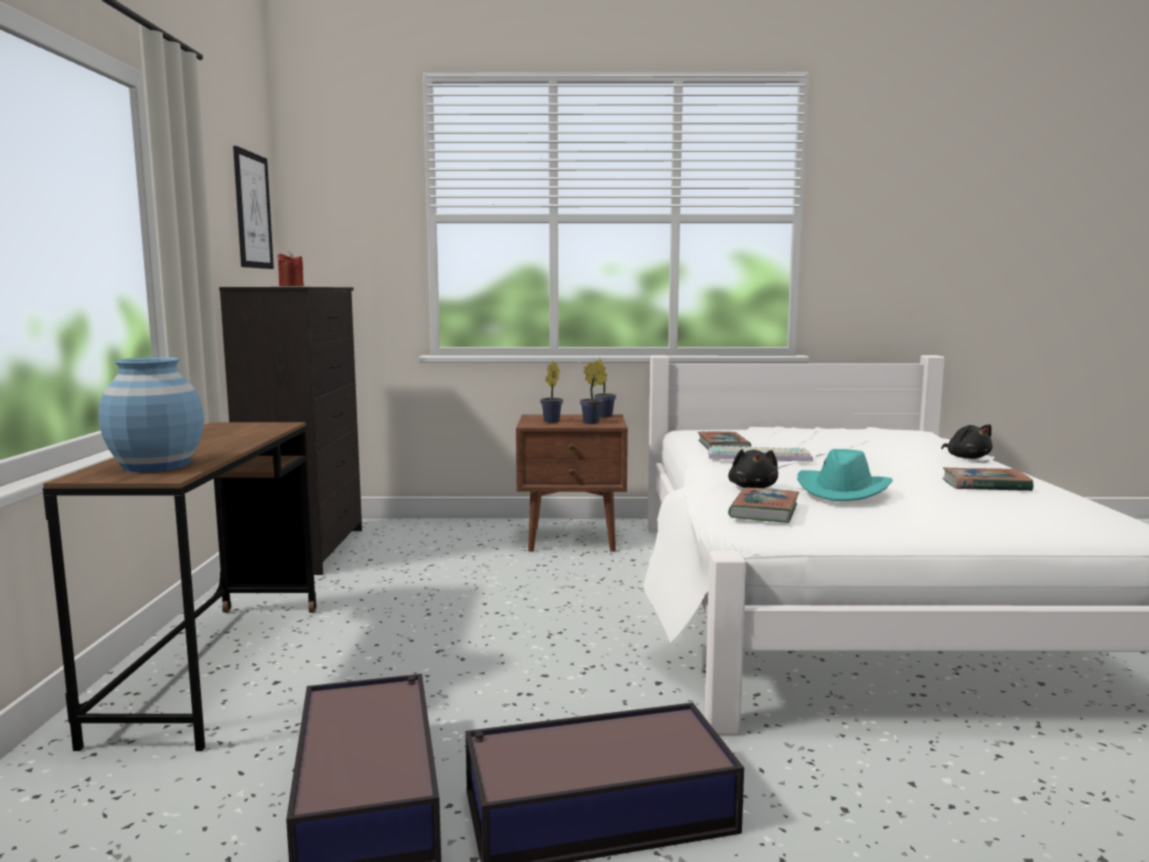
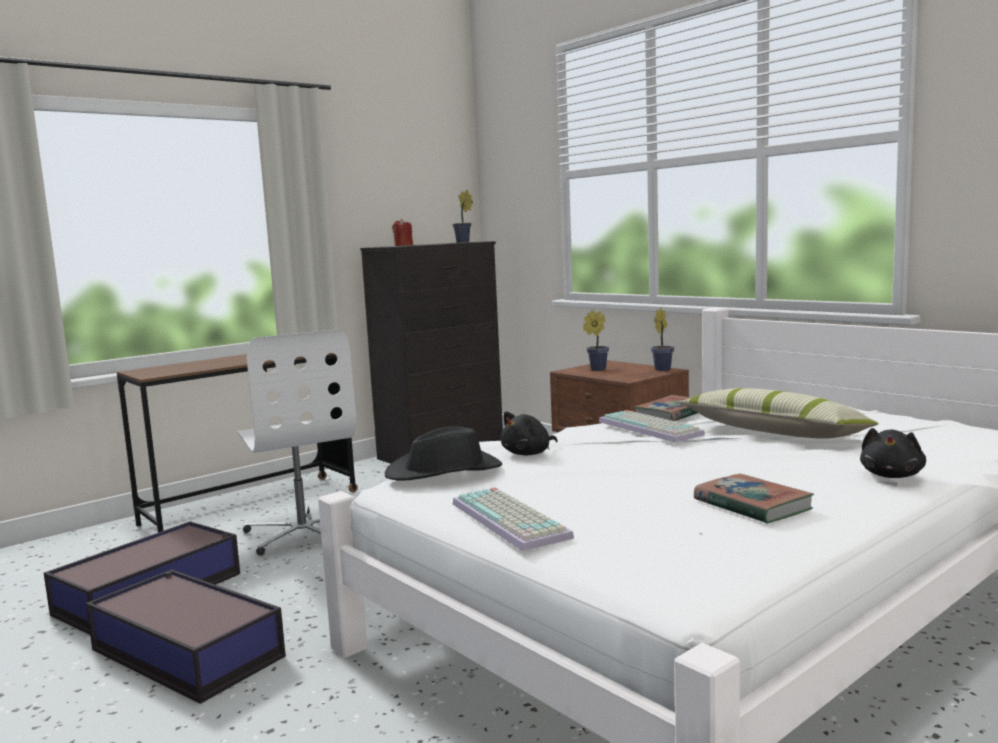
camera: 50 degrees right, 0 degrees up
blue vase [98,357,204,472] -> none
picture [233,146,274,269] -> none
potted plant [580,360,607,424] -> potted plant moved to [452,190,473,243]
book [728,487,799,523] -> black hat [385,426,502,481]
turquoise hat [797,449,892,501] -> none
none -> white office chair [236,329,356,556]
none -> keyboard [453,487,574,551]
none -> pillow [679,388,879,439]

